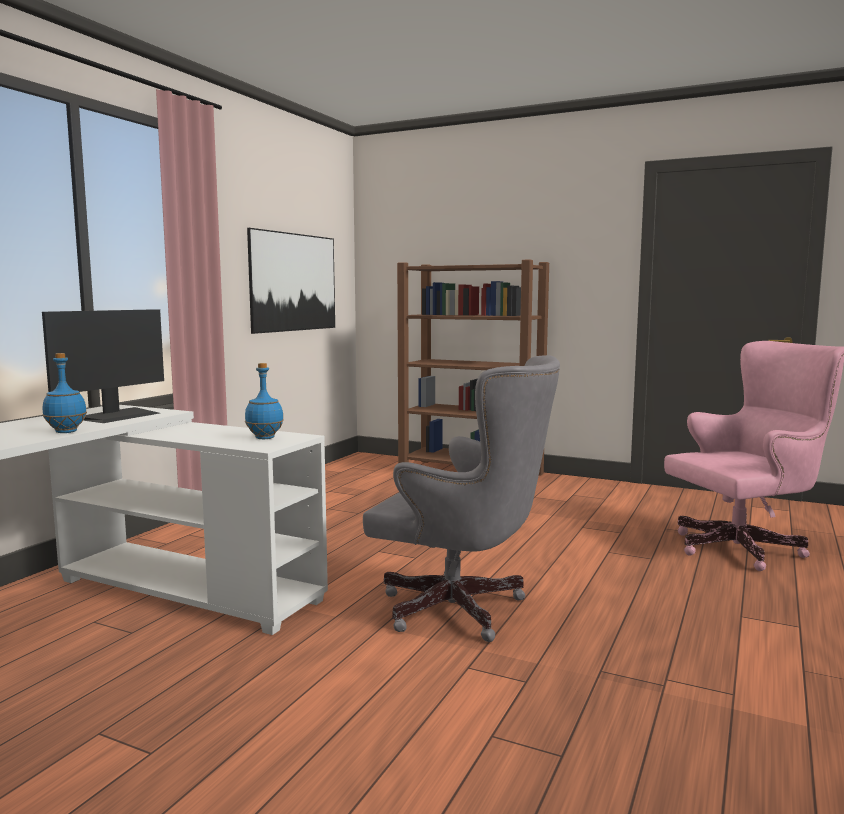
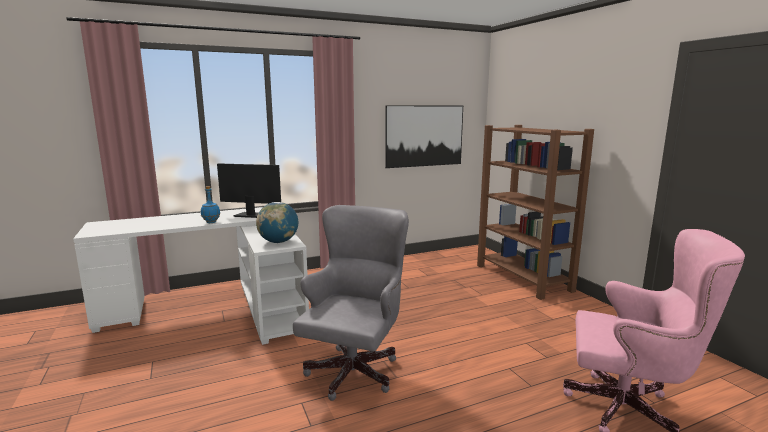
camera: 40 degrees right, 5 degrees up
monitor [42,309,164,423] -> monitor turned 150 degrees counterclockwise [217,163,281,218]
blue bottle [245,363,284,439] -> globe [256,202,298,243]
grey office chair [363,355,560,642] -> grey office chair turned 135 degrees counterclockwise [293,205,409,401]

